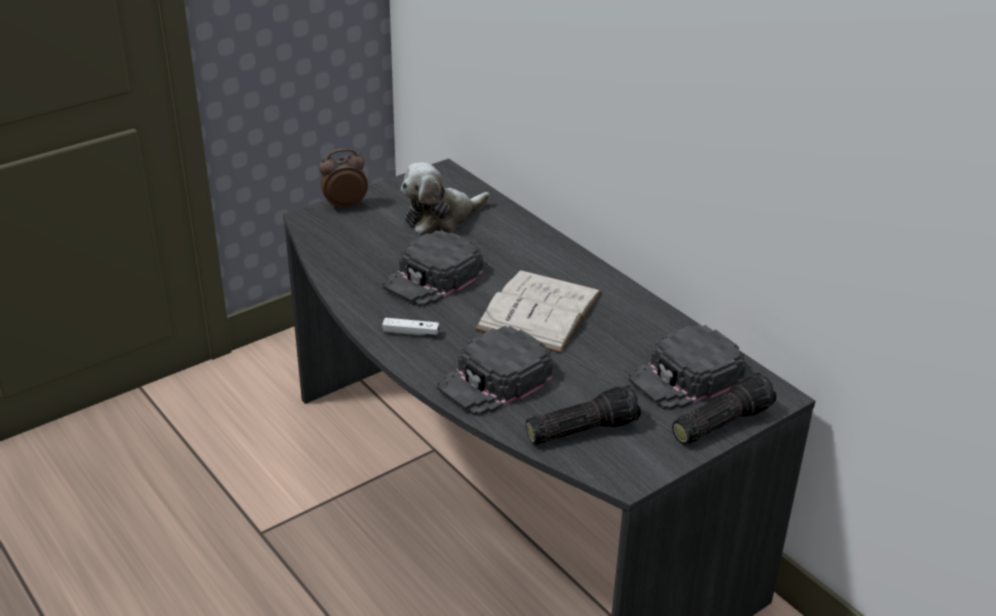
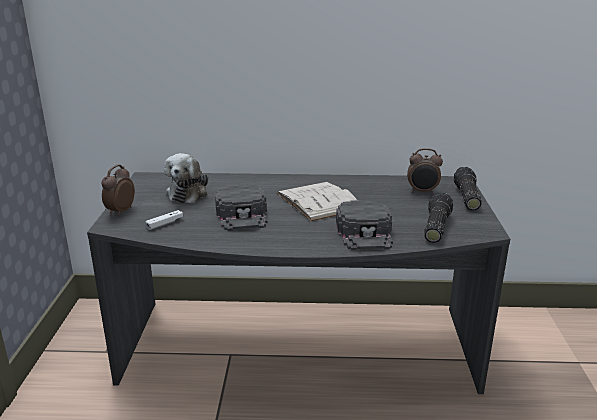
camera: 50 degrees left, 10 degrees down
white game controller [382,318,439,336] -> white game controller moved to [145,210,183,230]
black cap [629,324,746,410] -> alarm clock [407,148,443,194]

